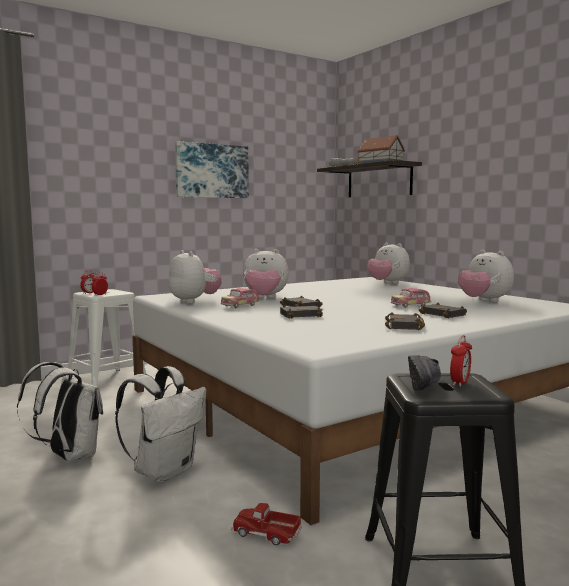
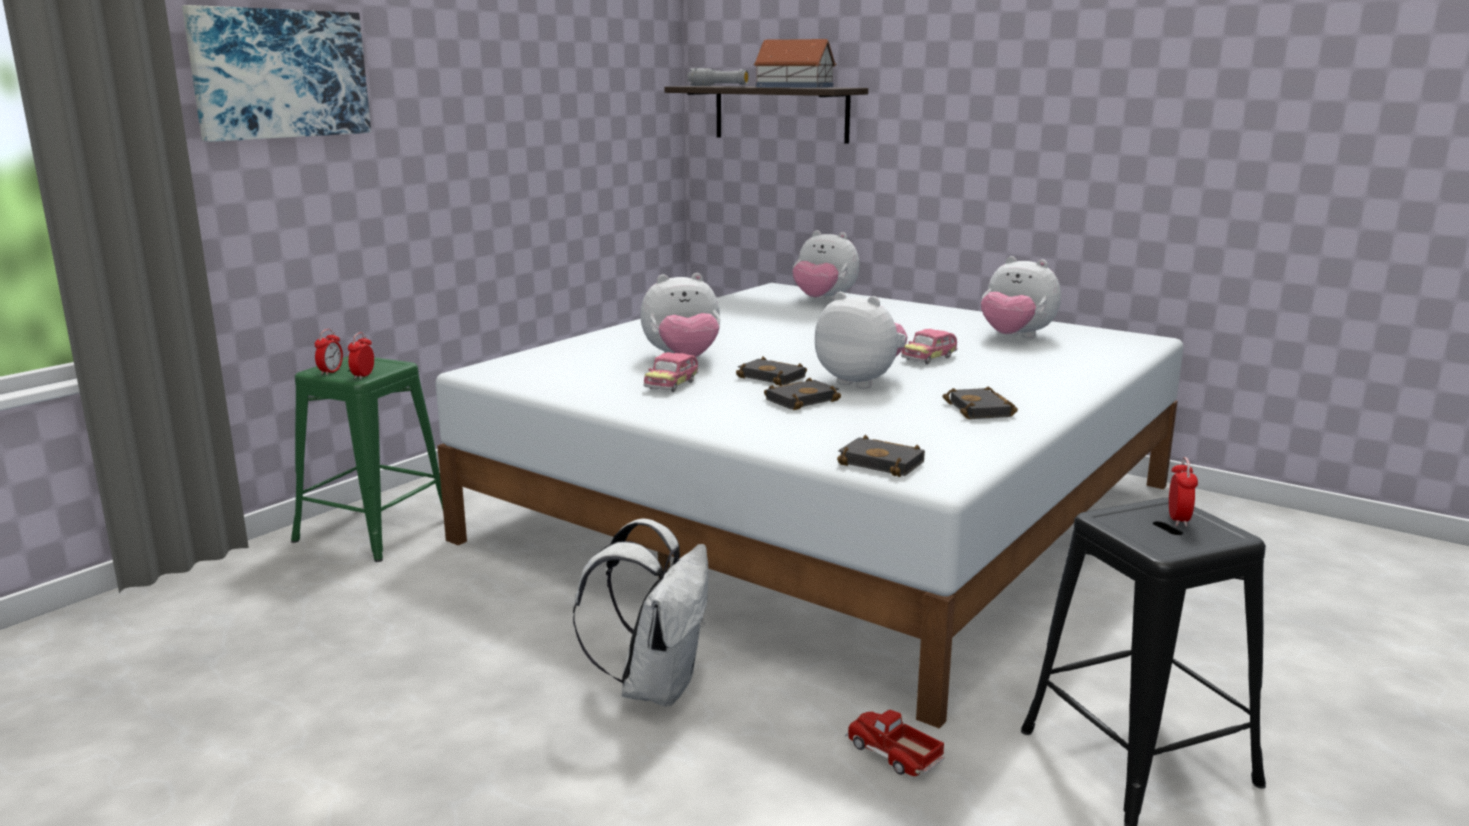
camera: 20 degrees left, 10 degrees up
white backpack [17,362,103,462] -> none
white stool [68,289,146,387] -> green stool [291,356,443,562]
plush toy [169,250,221,303] -> plush toy moved to [815,292,907,388]
picture [175,141,249,198] -> picture moved to [182,5,371,142]
toy truck [231,503,302,545] -> toy truck turned 45 degrees clockwise [845,710,945,776]
black shoe [408,355,441,391] -> none
black book [419,303,467,318] -> black book moved to [837,435,925,477]

